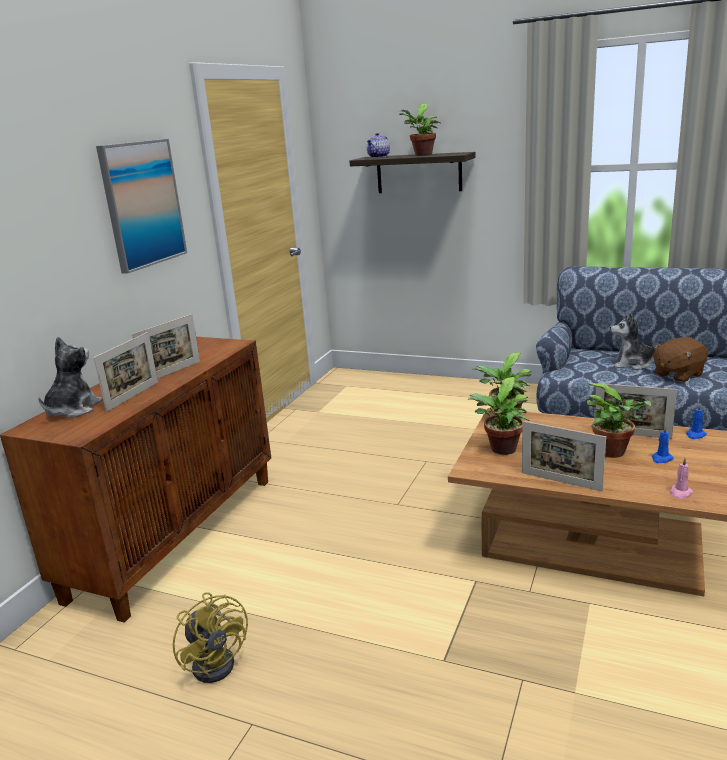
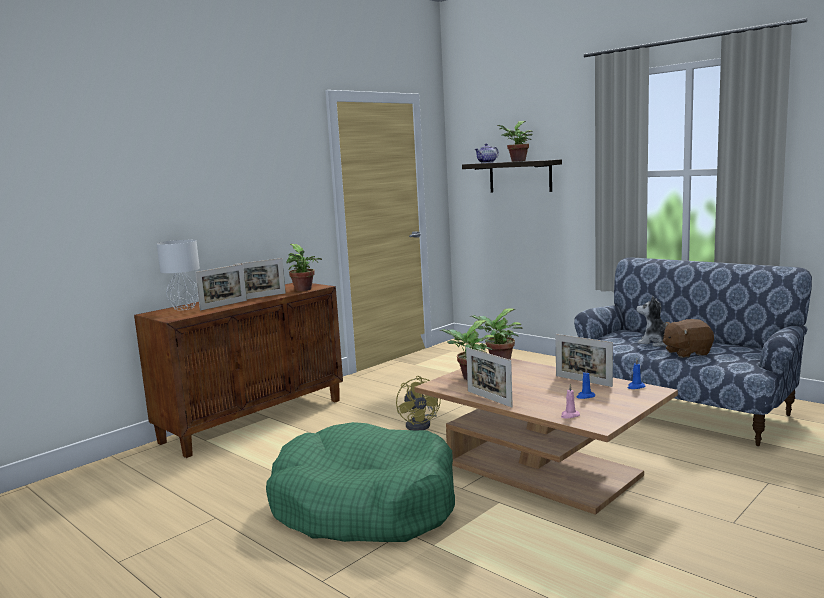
camera: 20 degrees right, 10 degrees down
plush toy [38,337,103,418] -> grey table lamp [157,240,200,310]
picture [96,139,187,274] -> none
yellow fan [173,592,248,683] -> yellow fan moved to [396,376,441,430]
potted plant [587,383,651,458] -> potted plant moved to [286,244,322,291]
none -> green dog bed [266,422,455,542]

